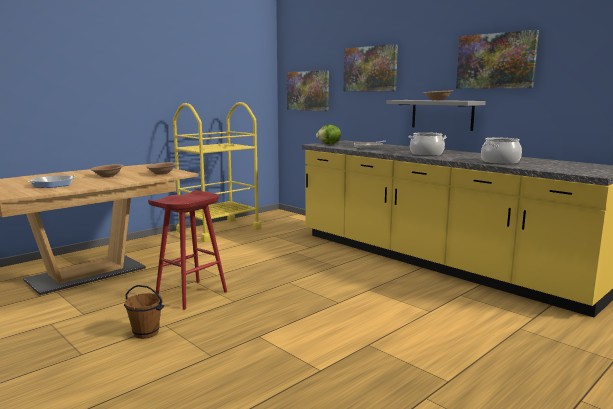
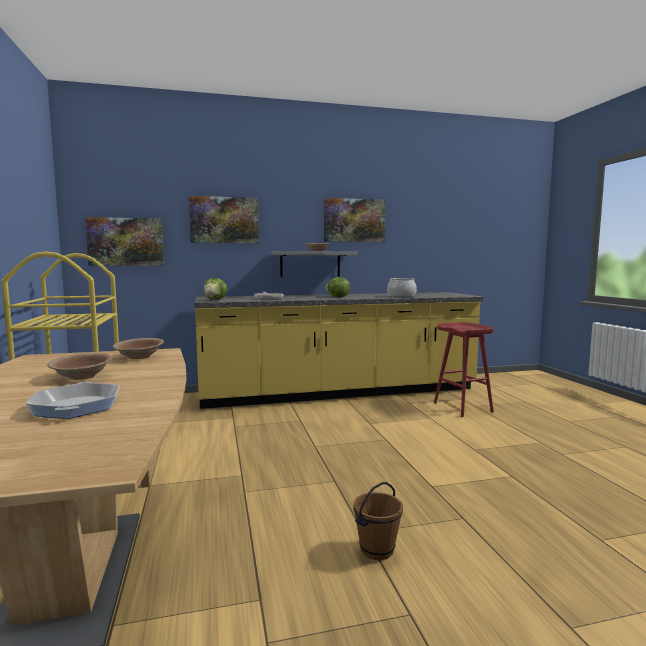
camera: 60 degrees left, 5 degrees down
red stool [148,190,227,310] -> red stool moved to [434,322,494,417]
cooking pot [409,132,447,156] -> lettuce [326,277,350,297]

